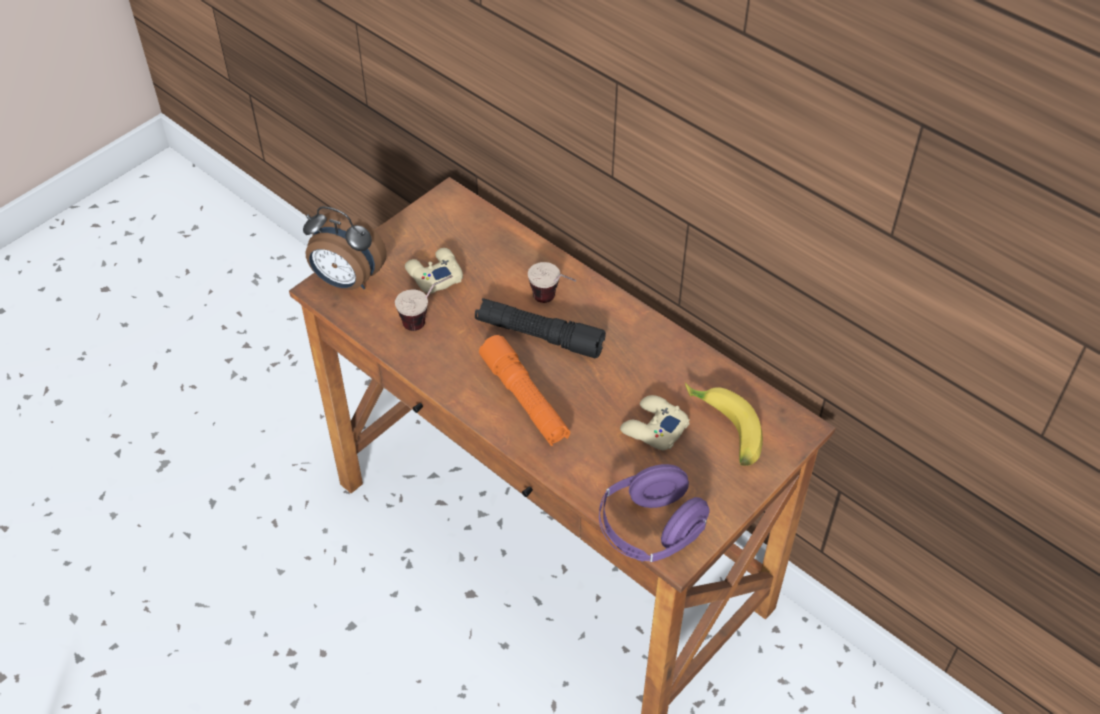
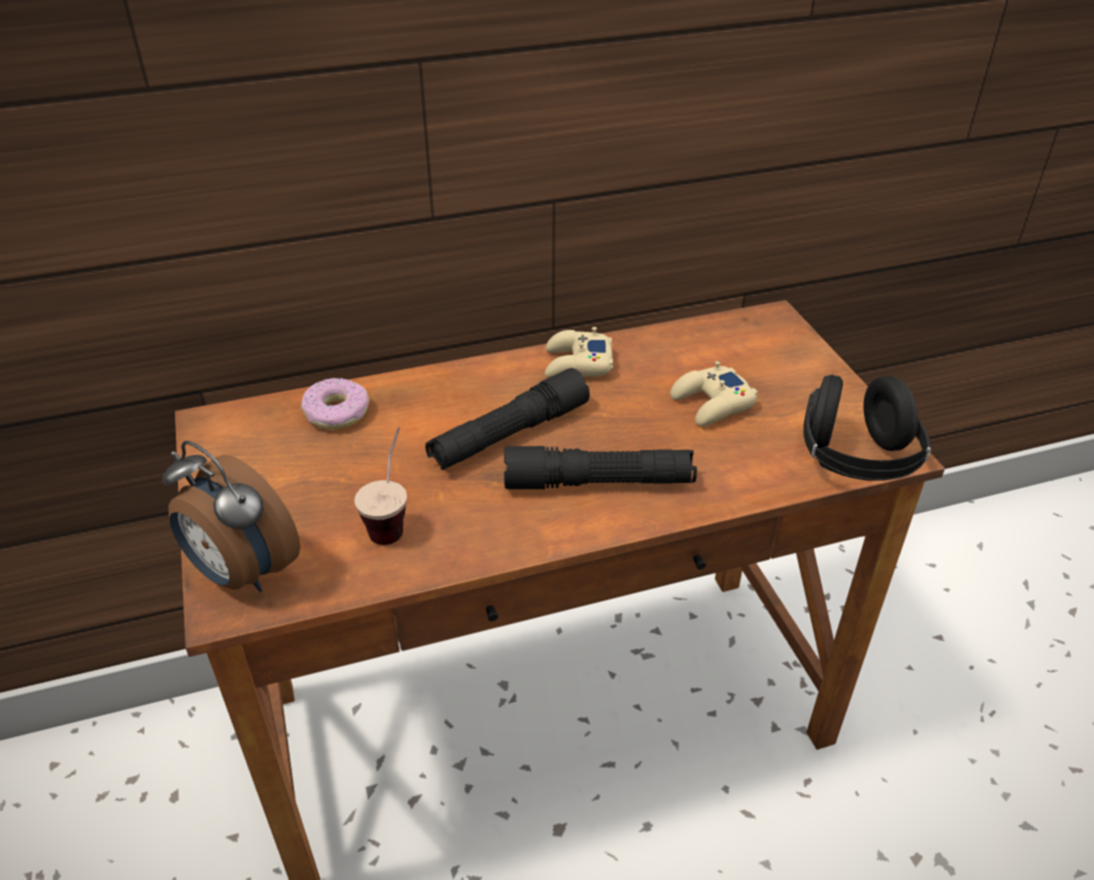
camera: 60 degrees left, 10 degrees down
alarm clock [303,206,387,290] -> alarm clock turned 75 degrees clockwise [162,441,300,592]
beige game controller [405,248,463,294] -> beige game controller moved to [545,327,613,378]
orange flashlight [479,335,570,446] -> black flashlight [504,446,697,489]
cup [528,262,576,303] -> none
purple headphones [599,464,710,562] -> black headphones [803,374,931,481]
banana [685,383,763,466] -> none
none -> donut [301,378,369,430]

